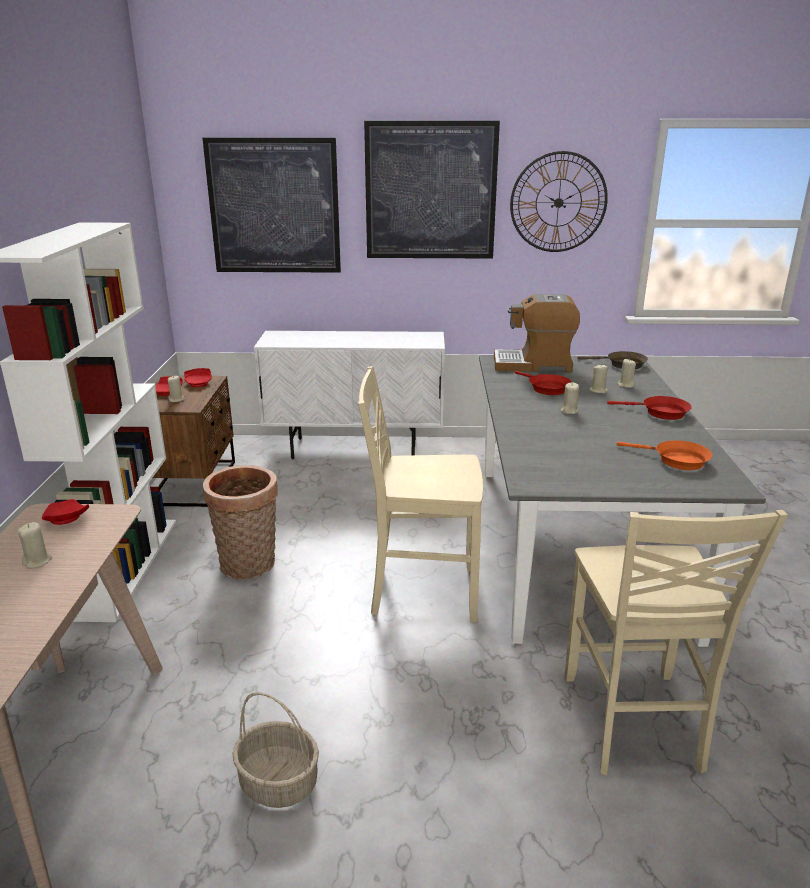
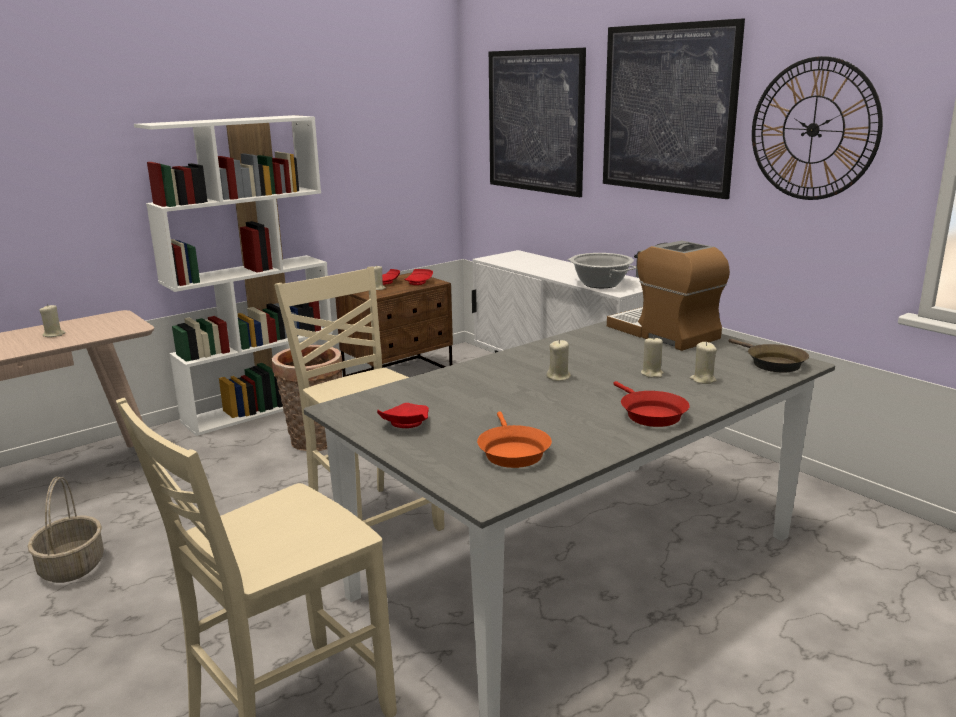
camera: 50 degrees right, 5 degrees down
red plate [42,499,89,525] -> red plate moved to [377,403,429,428]
red frying pan [515,371,572,395] -> none
none -> cooking pot [568,253,636,288]

